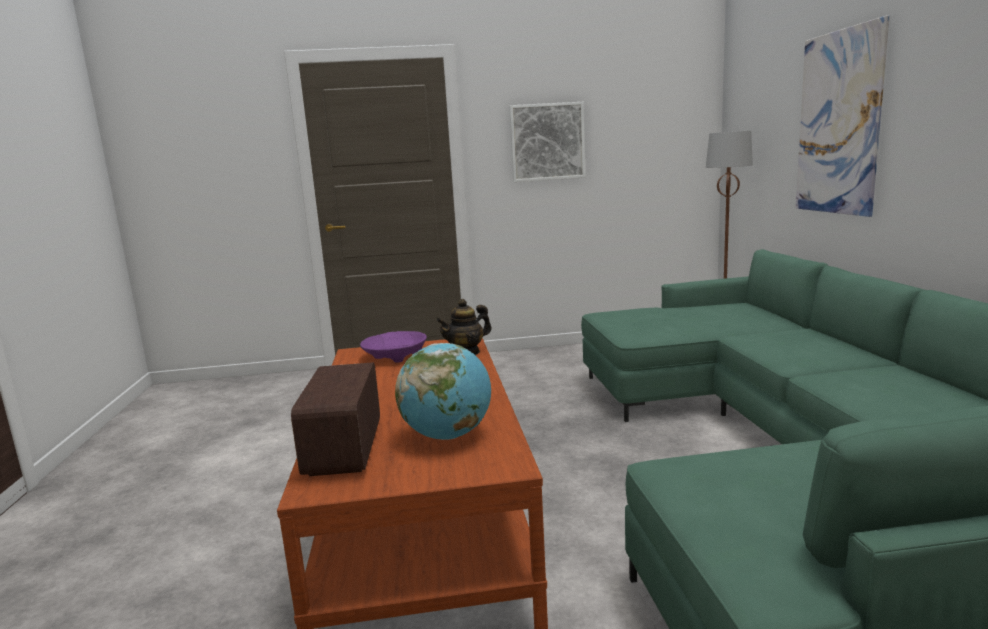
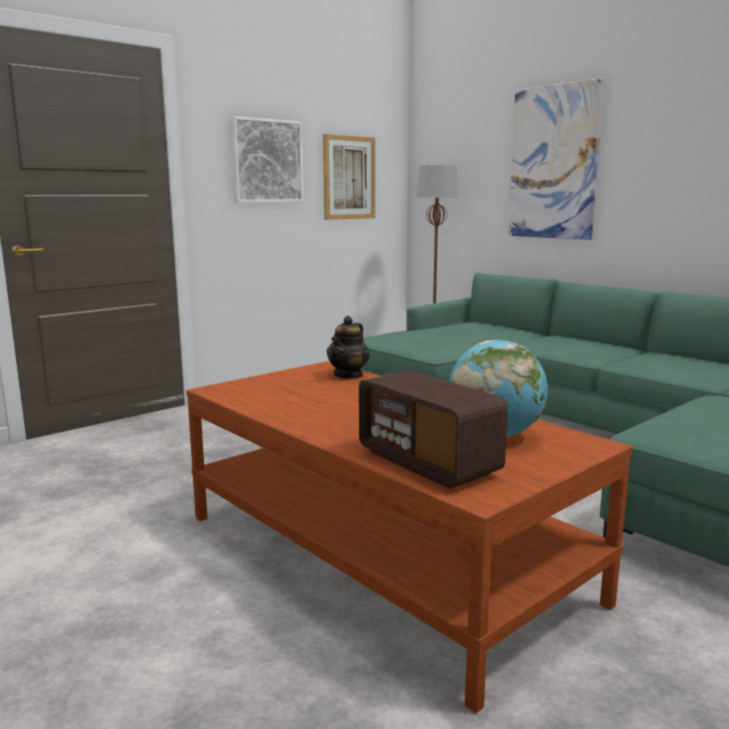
camera: 35 degrees left, 0 degrees up
purple bowl [360,331,427,363] -> none
none -> picture [323,134,375,220]

